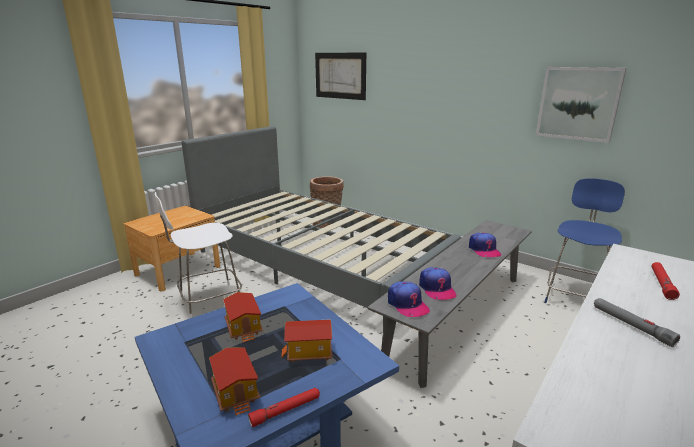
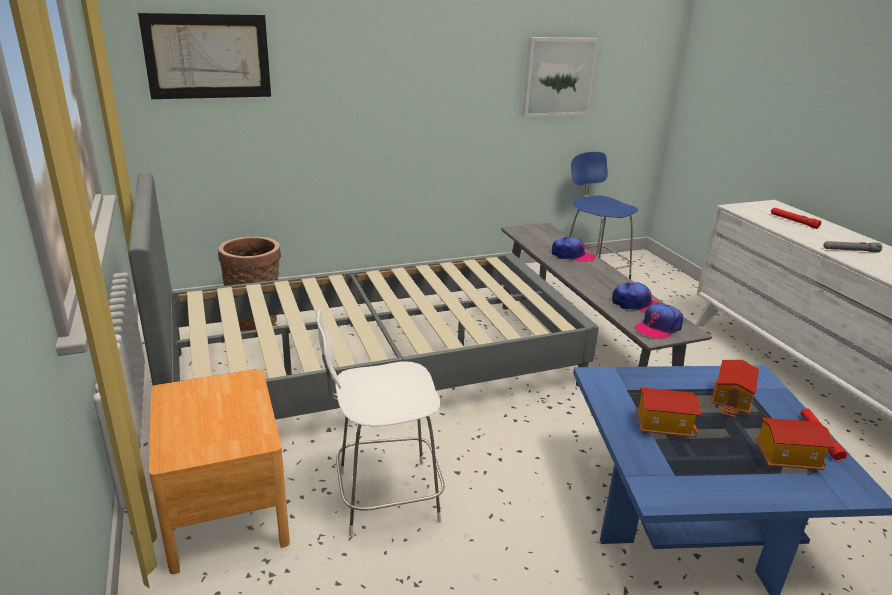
camera: 60 degrees left, 5 degrees up
white chair [155,192,242,318] -> white chair turned 75 degrees clockwise [317,309,444,536]
cap [388,282,430,317] -> cap turned 135 degrees clockwise [635,303,683,340]

